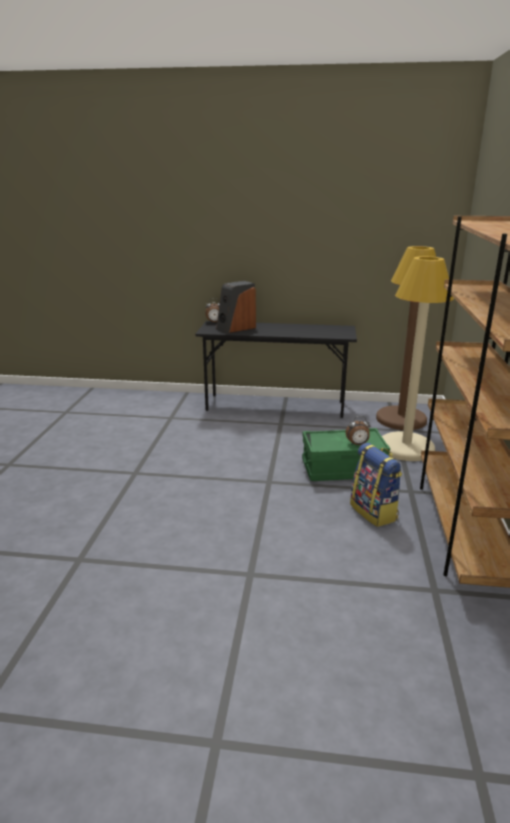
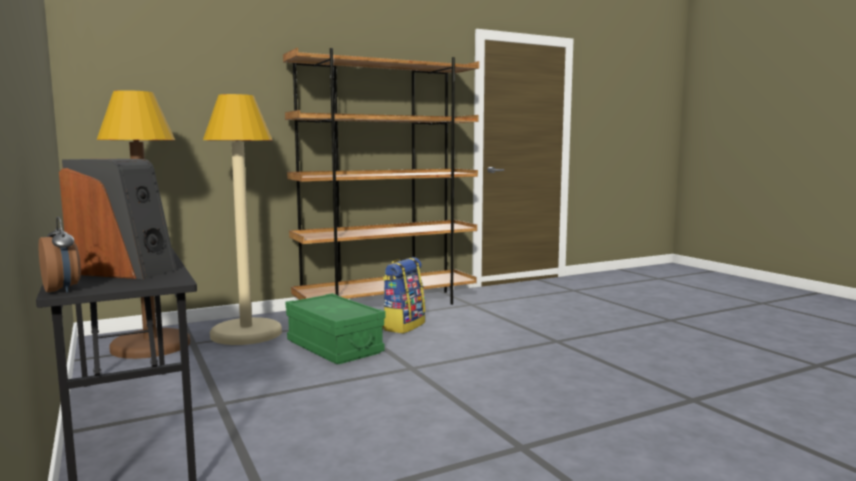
camera: 125 degrees left, 15 degrees down
alarm clock [346,416,370,445] -> none

